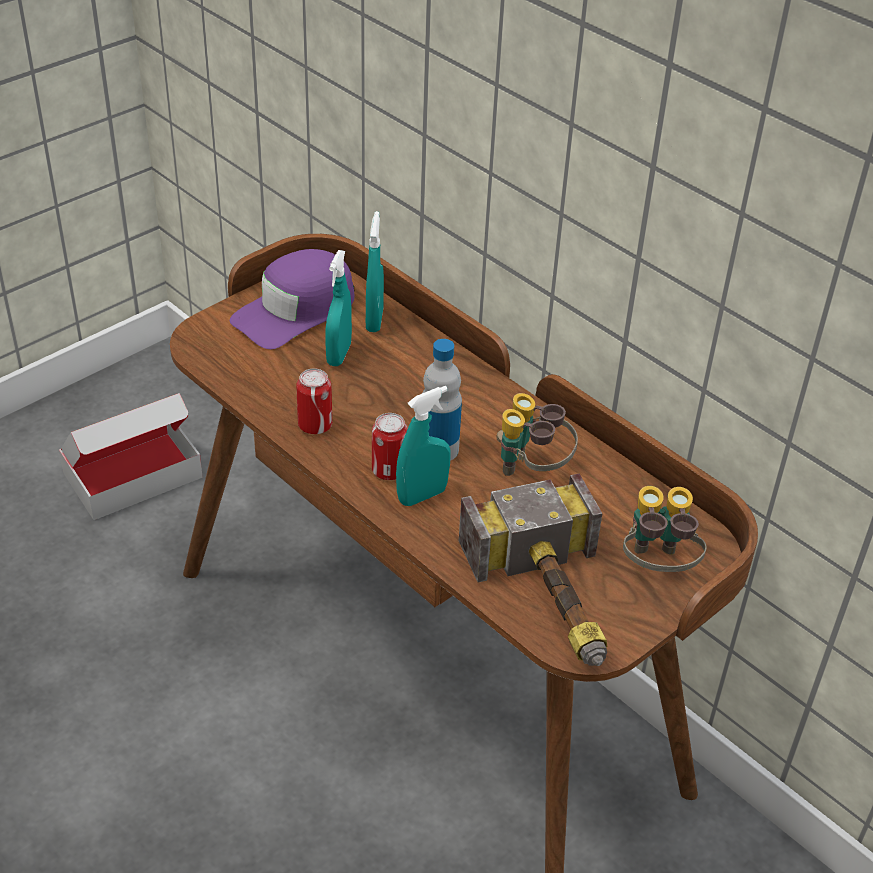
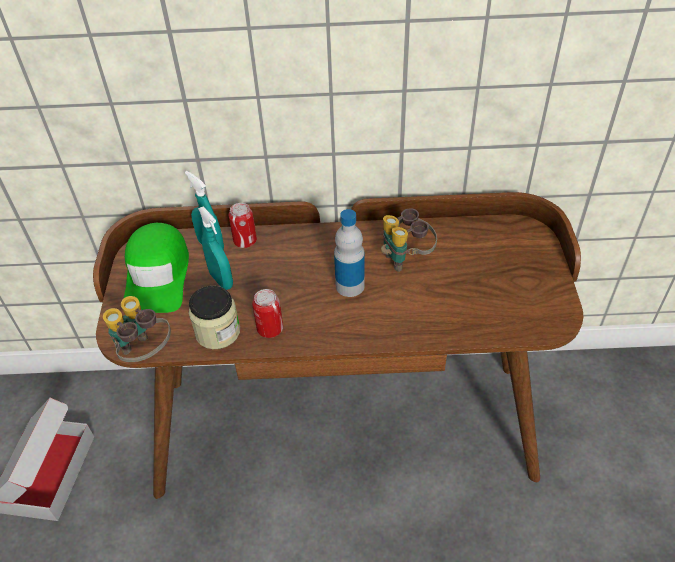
camera: 45 degrees left, 5 degrees up
purple cap [230,249,355,349] -> green cap [123,223,189,313]
can [372,413,408,480] -> can moved to [228,203,257,248]
turquoise spray bottle [396,386,450,506] -> none
hammer [459,474,607,666] -> none
binoculars [623,486,707,572] -> binoculars moved to [103,296,171,362]
none -> jar [189,286,240,349]

